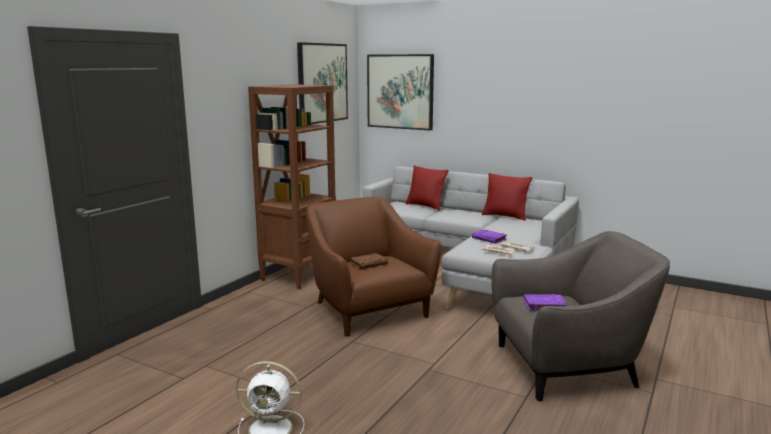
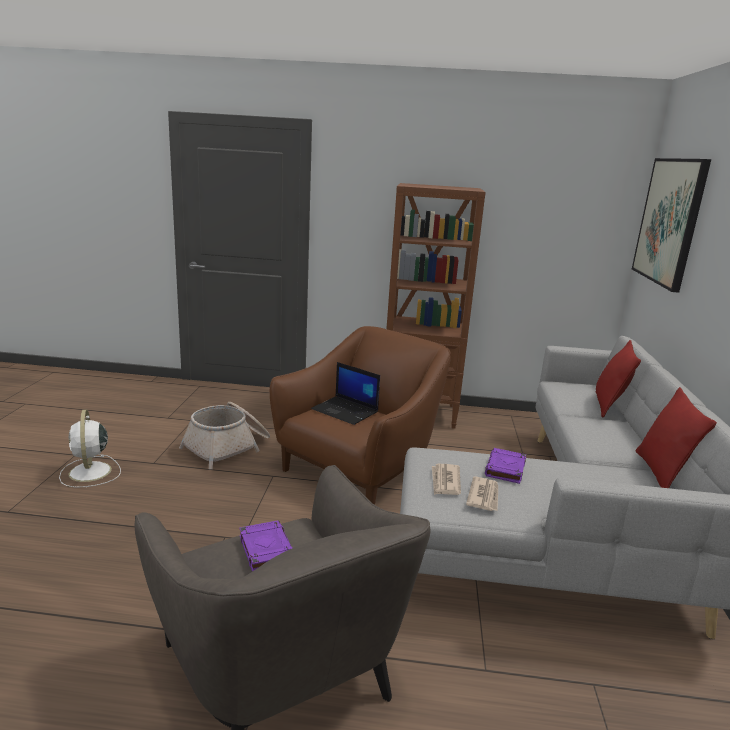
camera: 65 degrees right, 5 degrees up
picture [297,42,348,124] -> none
brown book [350,253,388,269] -> laptop [311,362,380,425]
none -> basket [179,402,270,469]

